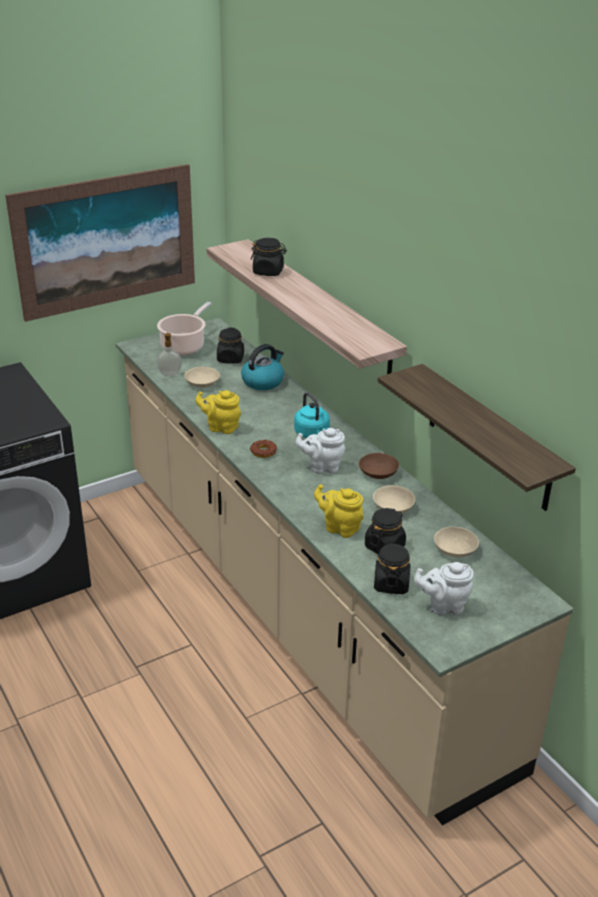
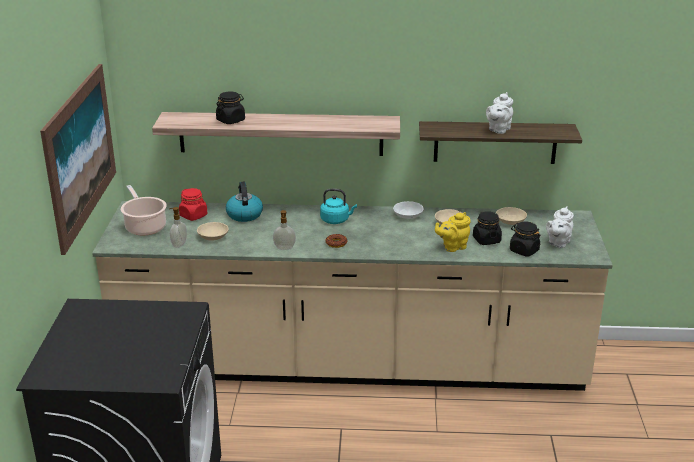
camera: 55 degrees left, 5 degrees down
yellow teapot [195,390,241,434] -> soap dispenser [273,210,296,250]
black jar [217,328,244,364] -> red jar [179,188,207,221]
white teapot [296,428,346,473] -> white teapot moved to [486,92,513,134]
brown bowl [359,453,399,479] -> white bowl [393,201,424,219]

